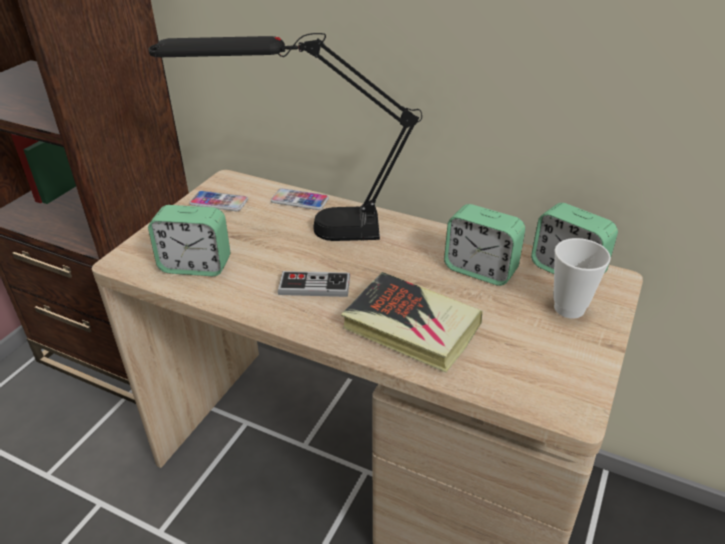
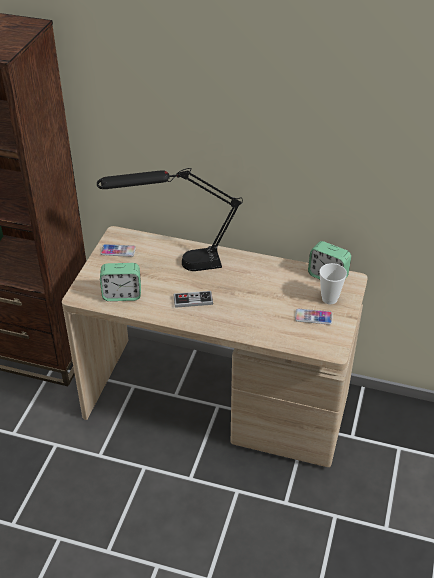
camera: 10 degrees left, 5 degrees up
phone [271,188,329,210] -> phone moved to [295,309,333,325]
book [341,272,482,373] -> none
alarm clock [444,204,525,286] -> none

